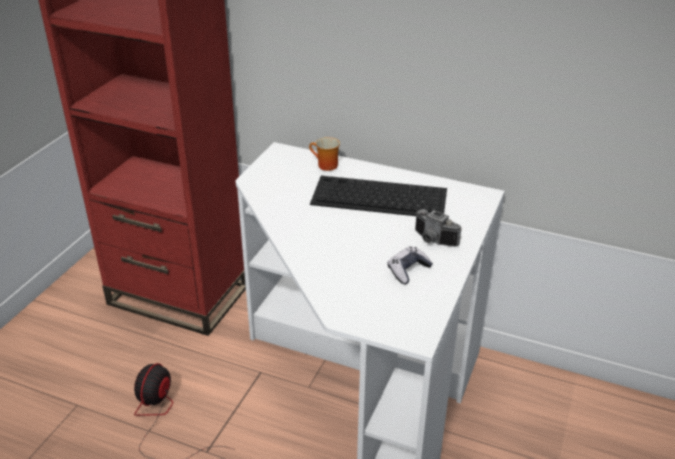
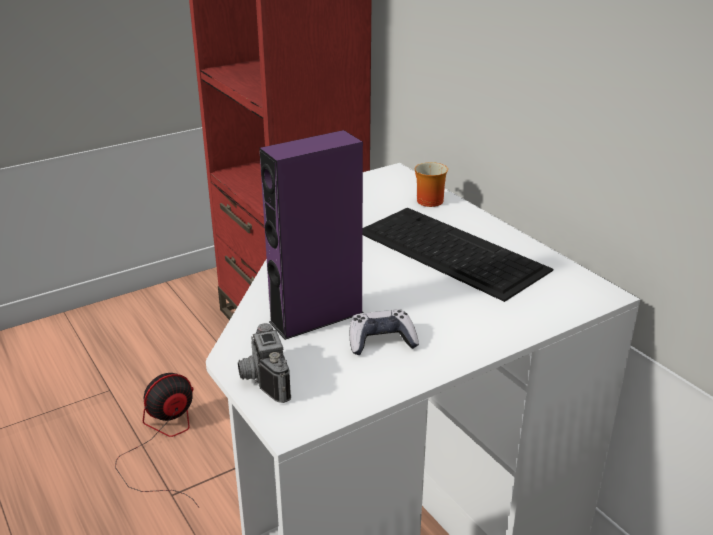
camera: 35 degrees right, 5 degrees down
camera [415,209,461,247] -> camera moved to [238,323,291,403]
none -> purple speaker [260,130,363,340]

